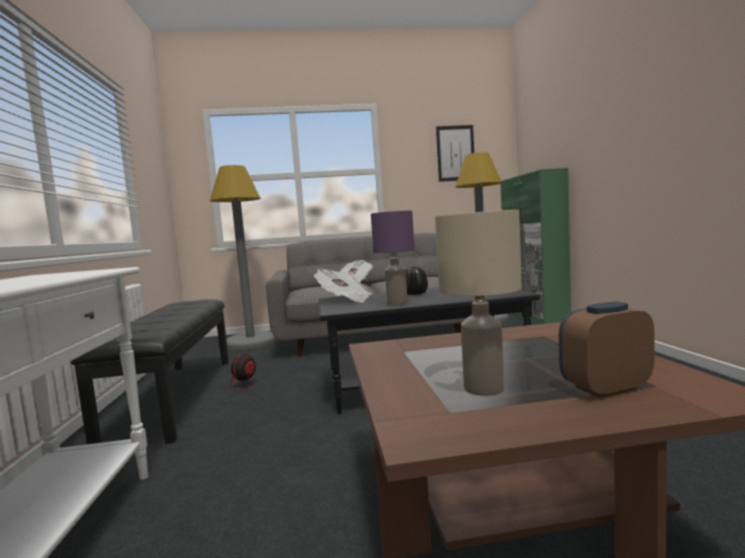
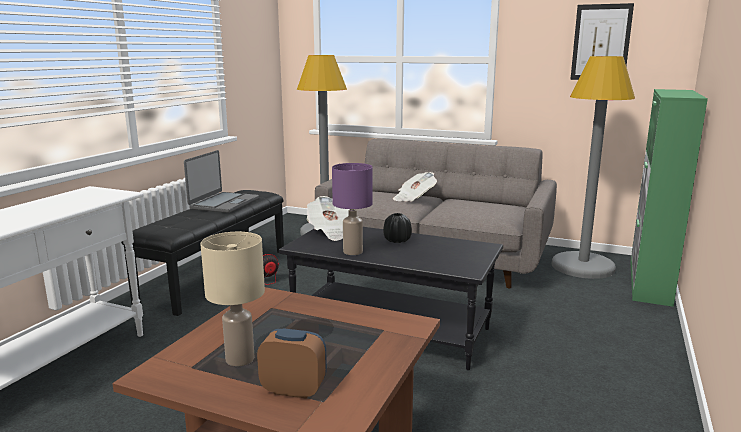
camera: 30 degrees right, 10 degrees up
none -> laptop [184,150,259,213]

